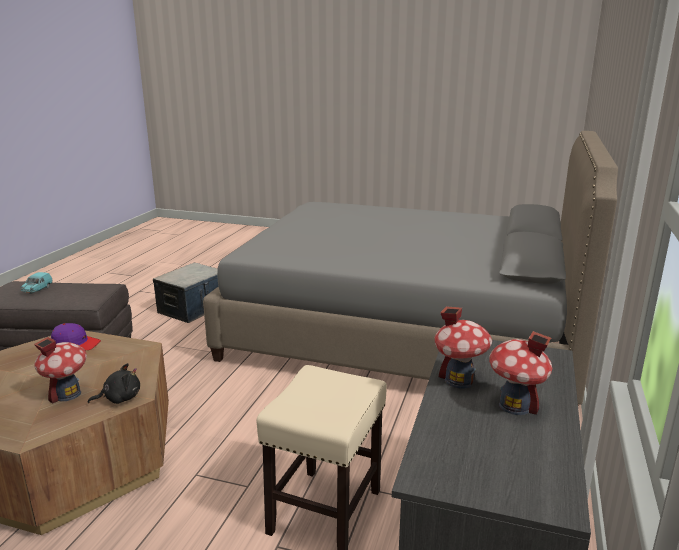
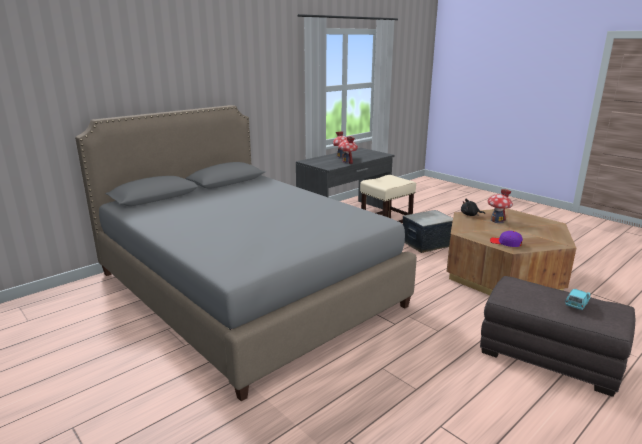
camera: 150 degrees left, 0 degrees up
storage box [153,263,218,323] -> storage box moved to [403,210,453,253]

